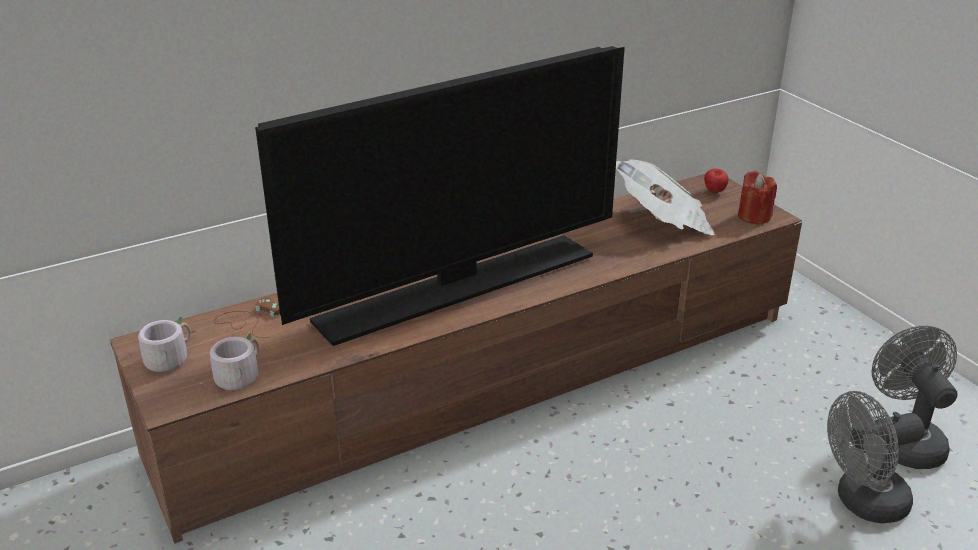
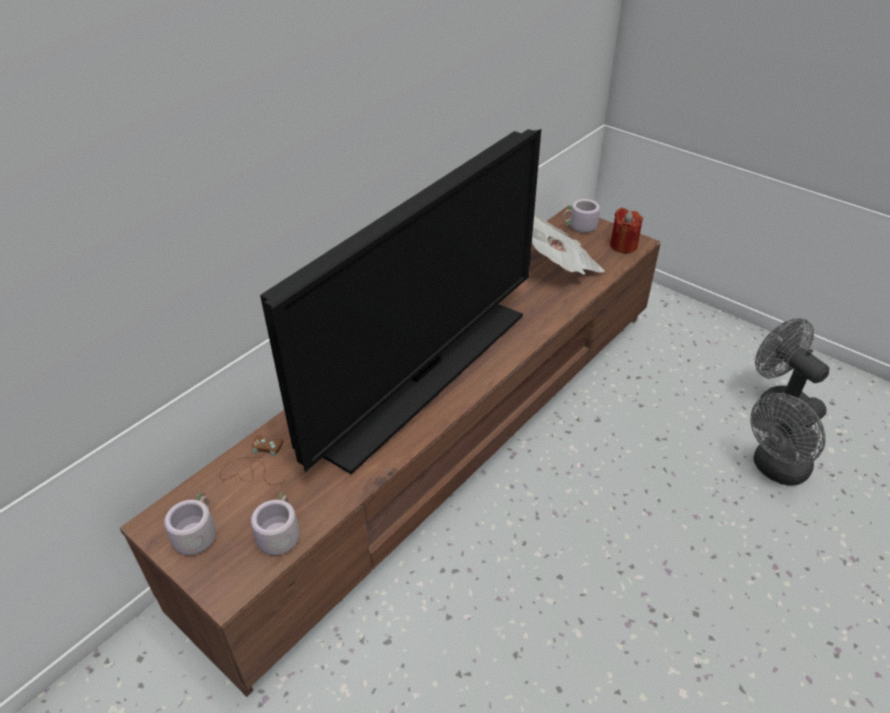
camera: 20 degrees left, 10 degrees up
apple [704,168,728,193] -> grey mug [563,199,602,235]

